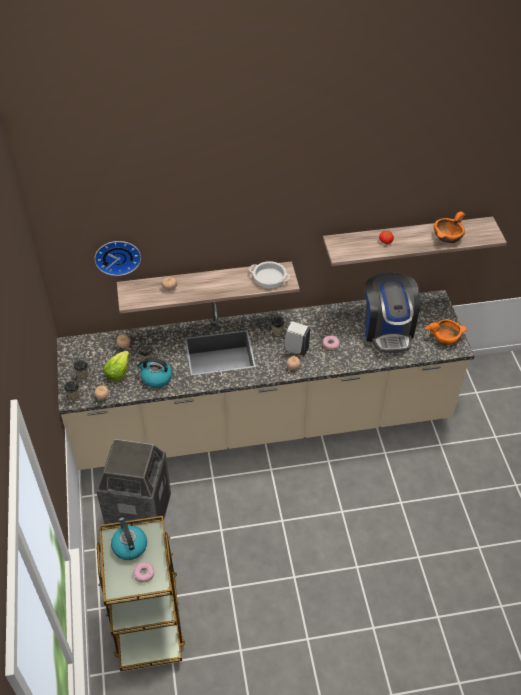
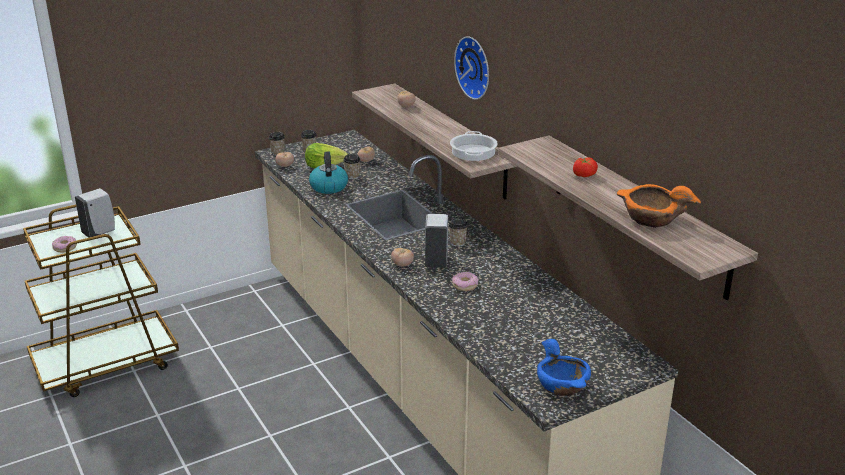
camera: 70 degrees right, 20 degrees down
wall clock [94,241,141,276] -> wall clock moved to [454,36,489,100]
trash can [96,439,171,528] -> none
kettle [111,517,147,560] -> white soap dispenser [75,188,115,238]
coffee machine [365,273,420,353] -> none
orange bowl [424,319,467,345] -> blue bowl [537,339,591,396]

